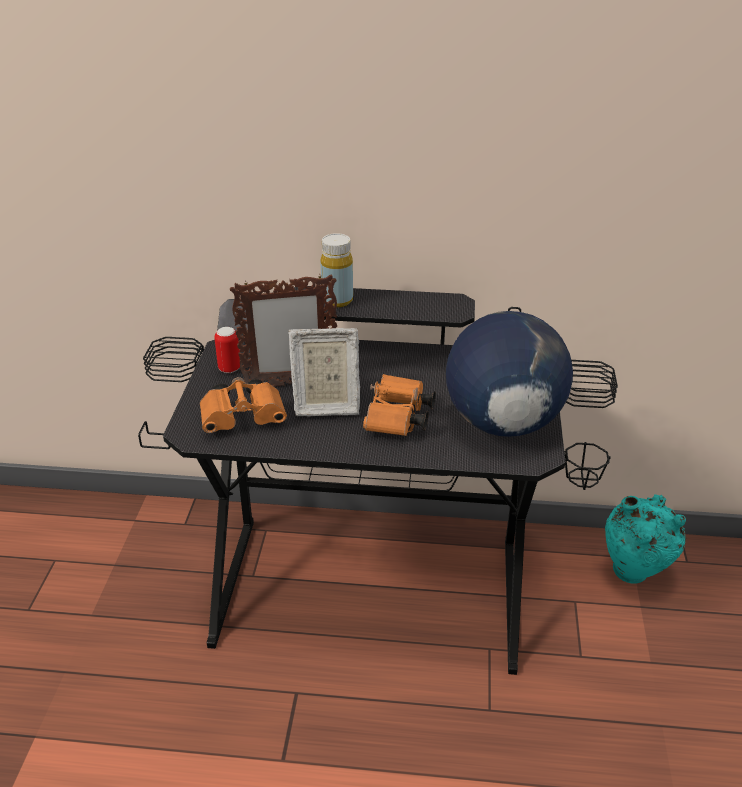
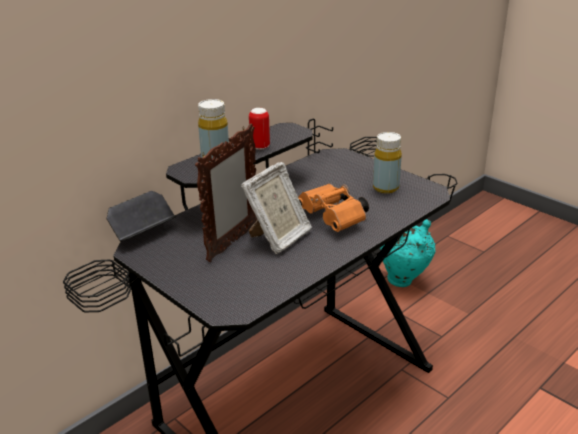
camera: 50 degrees left, 5 degrees down
orange binoculars [200,377,287,433] -> none
can [214,327,240,373] -> can moved to [249,108,270,150]
globe [446,311,573,437] -> yellow bottle [373,132,402,193]

